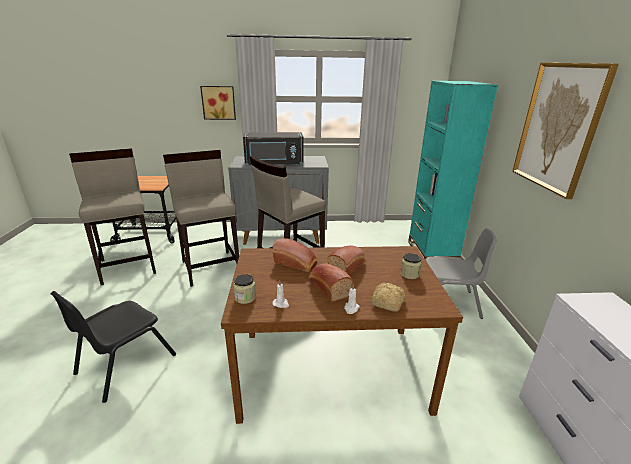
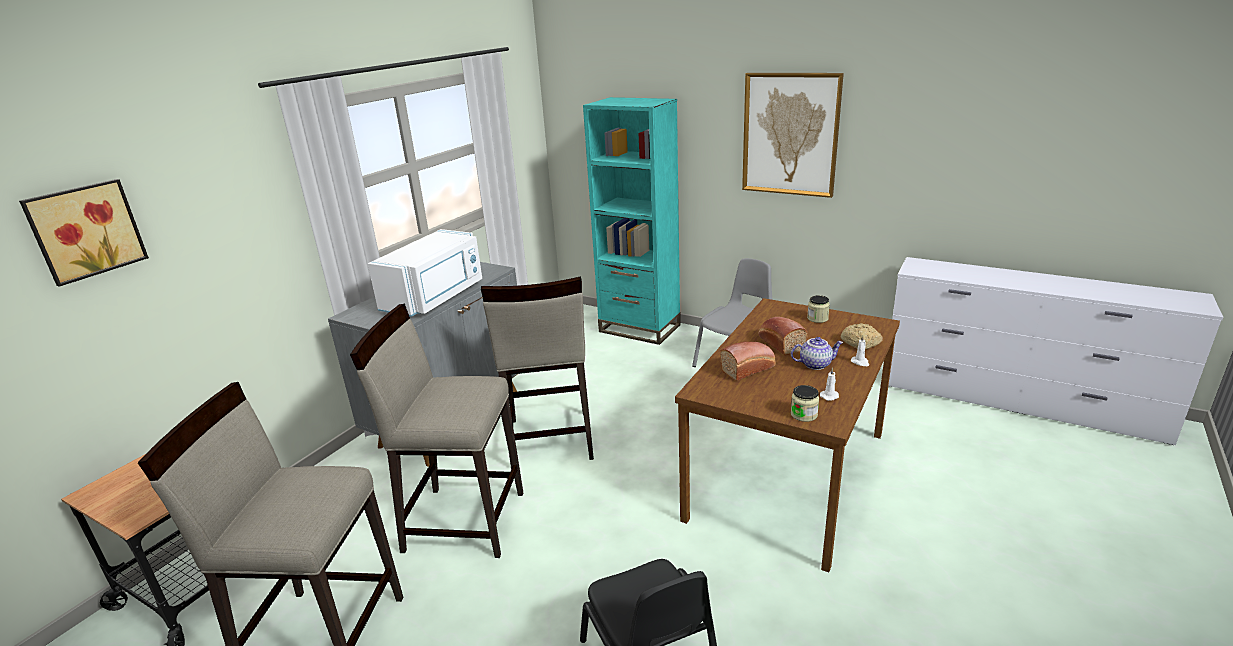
camera: 55 degrees left, 0 degrees up
picture [200,86,236,120] -> picture moved to [19,179,149,287]
black microwave [243,132,304,165] -> white microwave [368,229,482,317]
bread [309,264,353,302] -> teapot [791,337,843,370]

